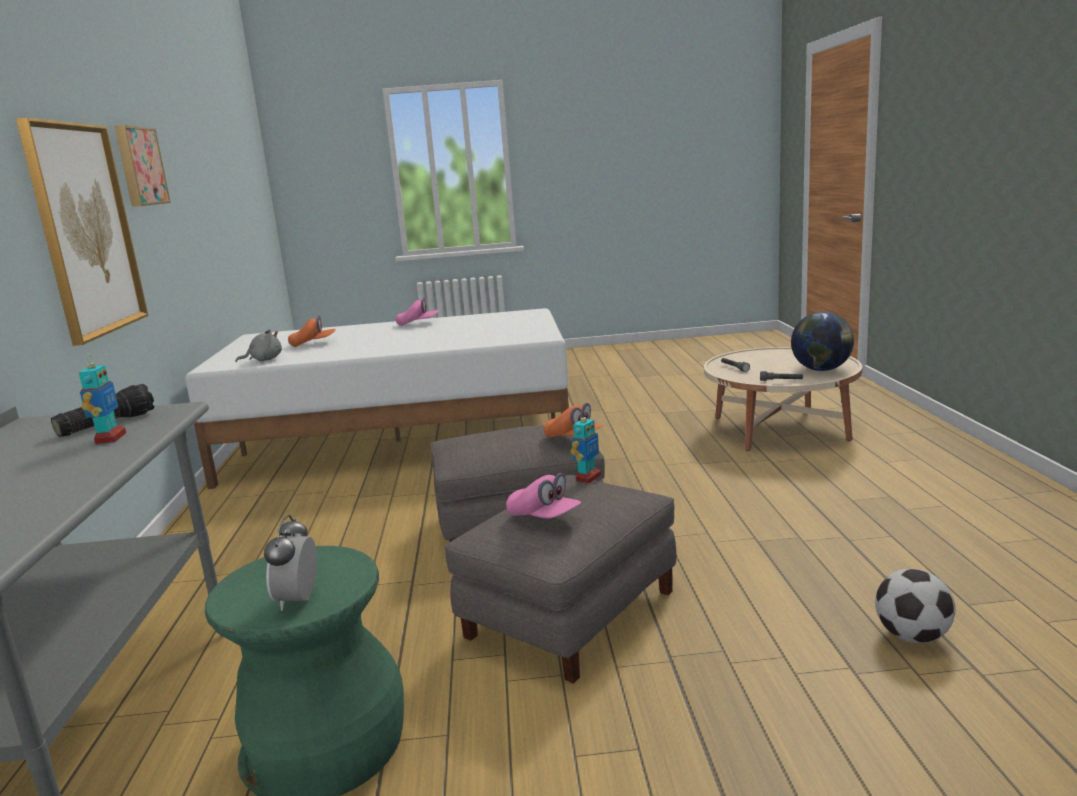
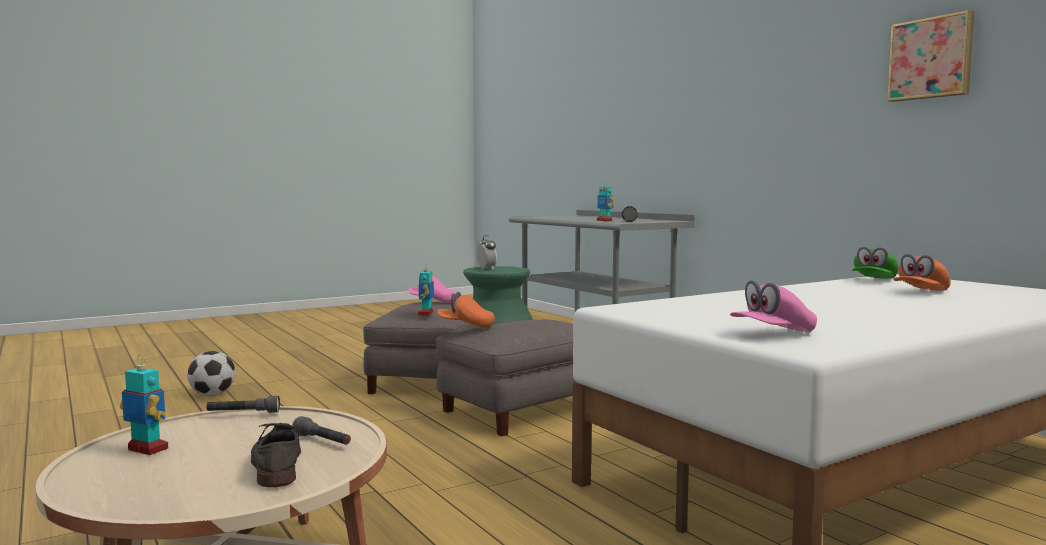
camera: 150 degrees right, 10 degrees down
picture [16,118,148,346] -> none
grey plush toy [235,329,282,362] -> green cap [852,247,898,279]
pink cap [396,297,439,326] -> pink cap moved to [730,280,817,332]
globe [791,312,854,371] -> toy robot [120,355,168,455]
none -> grey shoe [251,423,301,487]

